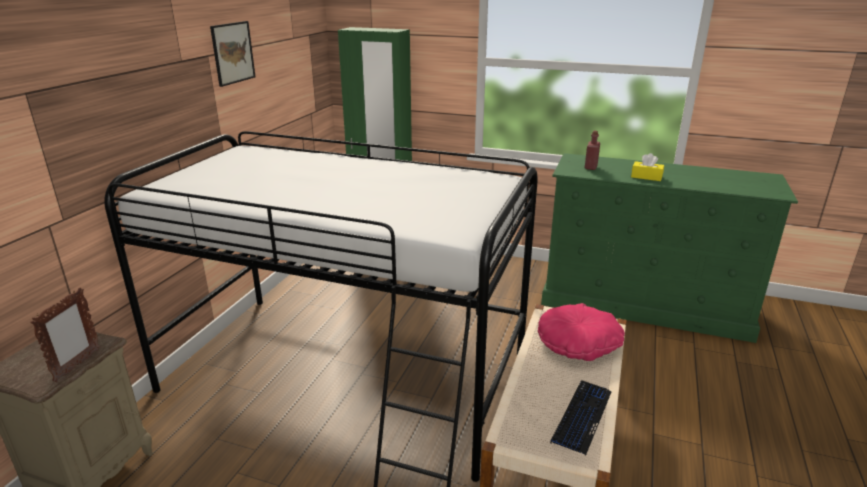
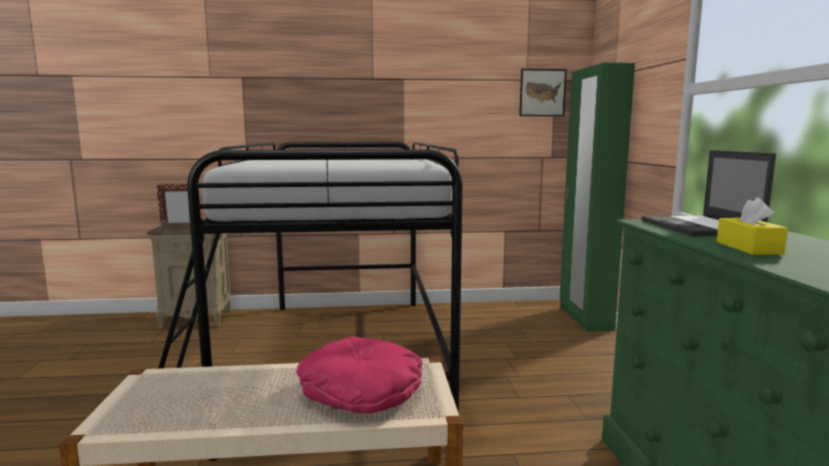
camera: 65 degrees right, 15 degrees down
picture [210,21,256,87] -> picture moved to [519,69,567,116]
keyboard [550,380,611,455] -> none
red bottle [585,131,600,170] -> laptop [641,150,776,236]

